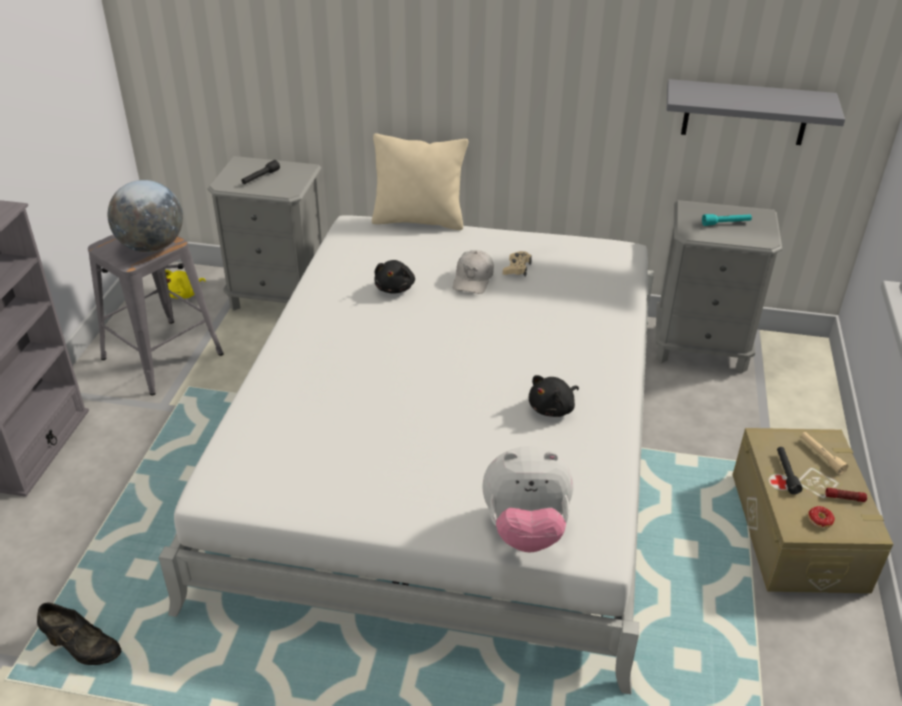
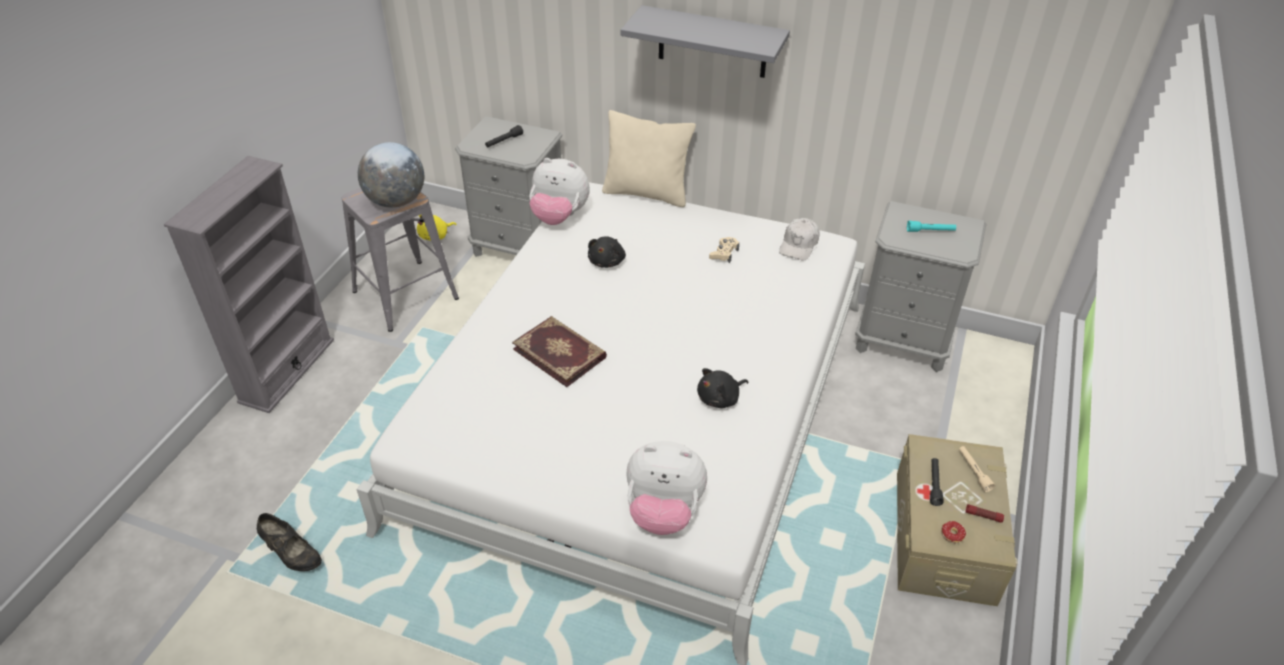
camera: 10 degrees right, 5 degrees up
white cap [453,250,494,294] -> white cap moved to [779,218,819,260]
grey shelf [667,79,845,145] -> grey shelf moved to [620,5,790,78]
none -> book [512,316,607,387]
none -> plush toy [529,158,590,225]

